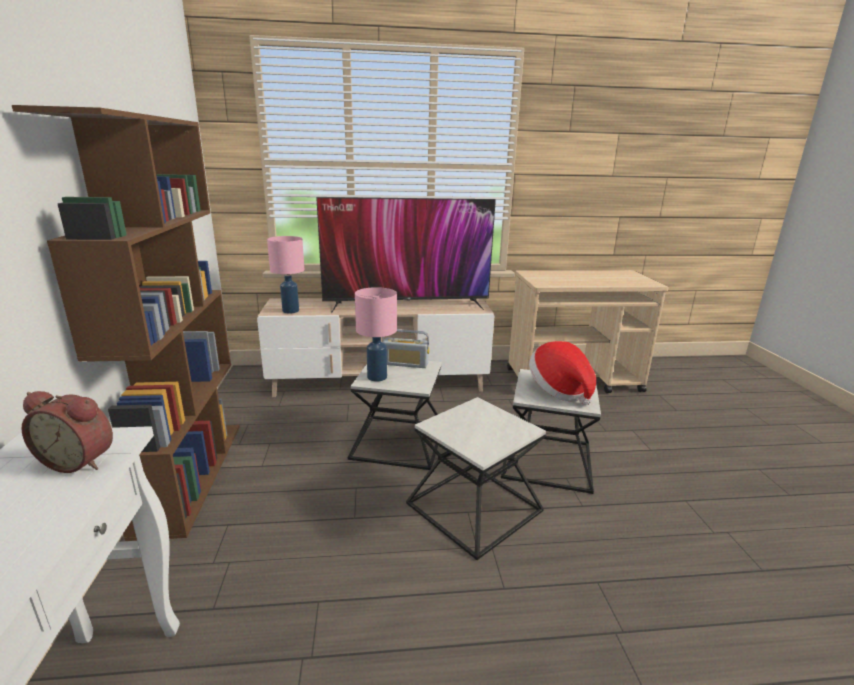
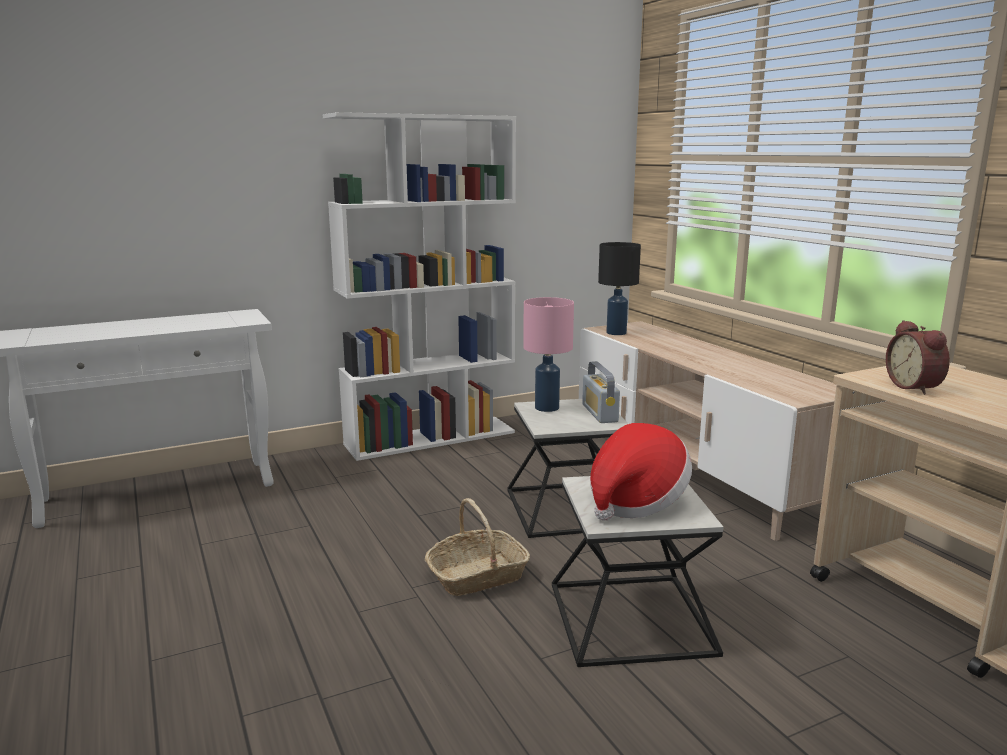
camera: 70 degrees right, 5 degrees down
brown bookcase [12,105,240,541] -> white bookcase [323,112,516,461]
alarm clock [21,391,113,473] -> alarm clock moved to [886,320,950,395]
pink table lamp [267,236,305,314] -> black table lamp [598,242,641,335]
television [316,197,496,313] -> none
side table [406,397,546,560] -> basket [425,498,530,596]

